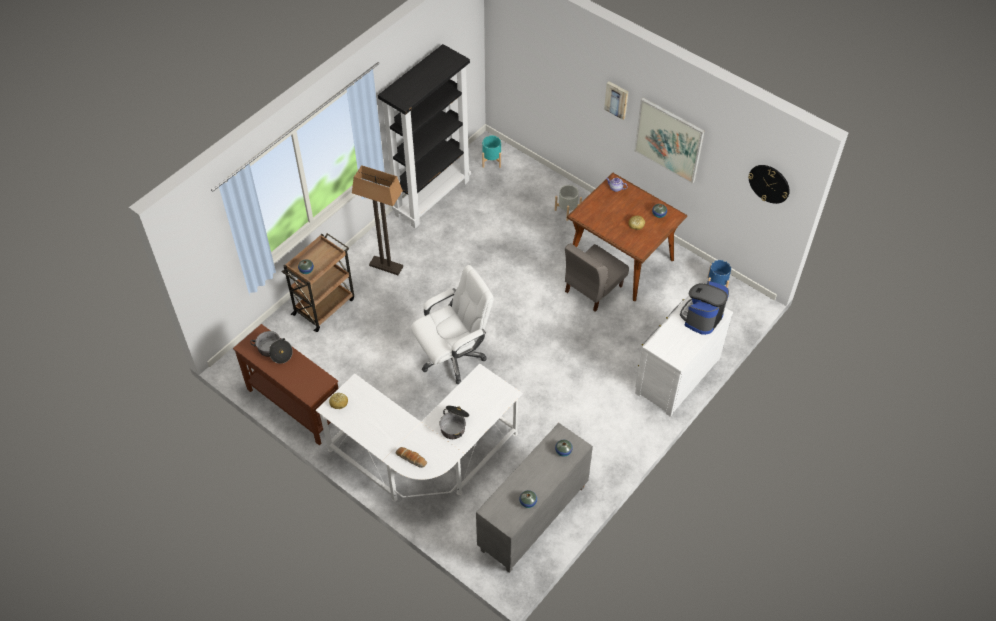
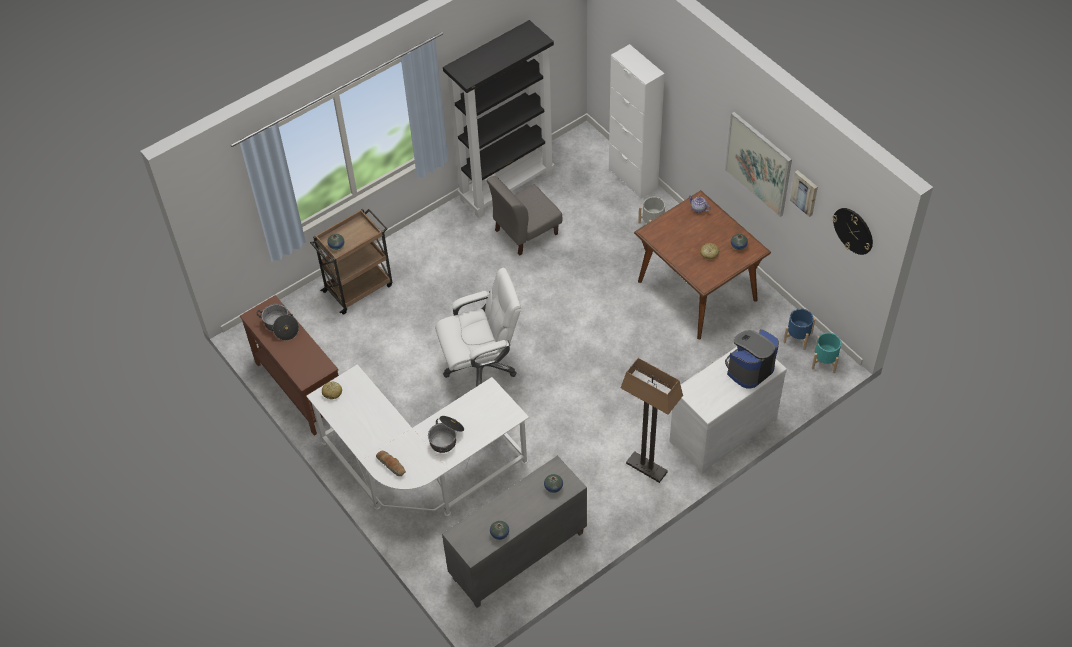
camera: 15 degrees right, 0 degrees up
floor lamp [352,165,403,275] -> floor lamp moved to [621,358,683,483]
turquoise planter [482,136,501,168] -> turquoise planter moved to [812,333,841,373]
grey chair [565,243,629,312] -> grey chair moved to [486,176,563,256]
picture [604,81,628,120] -> picture moved to [790,170,818,217]
none -> white cabinet [609,44,665,199]

